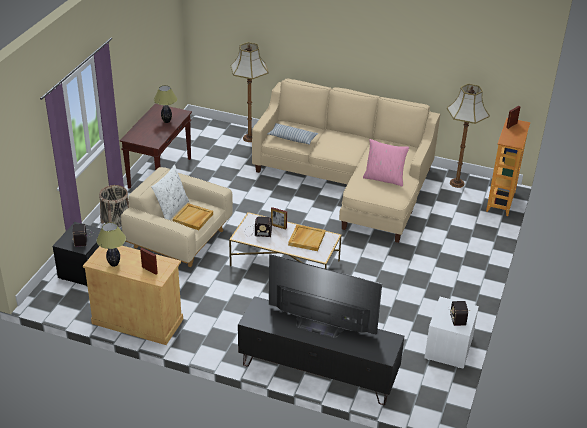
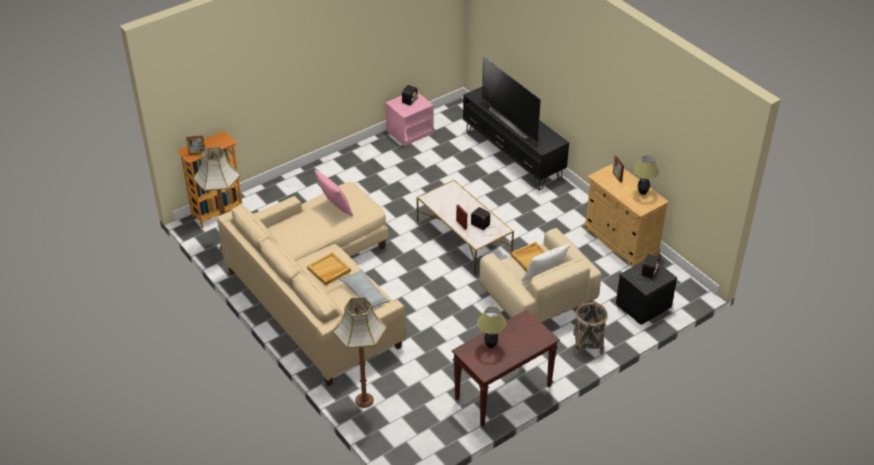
camera: 145 degrees left, 5 degrees up
beige tray [288,225,325,251] -> beige tray moved to [307,252,351,285]
white nightstand [424,297,479,369] -> pink nightstand [385,93,433,146]

